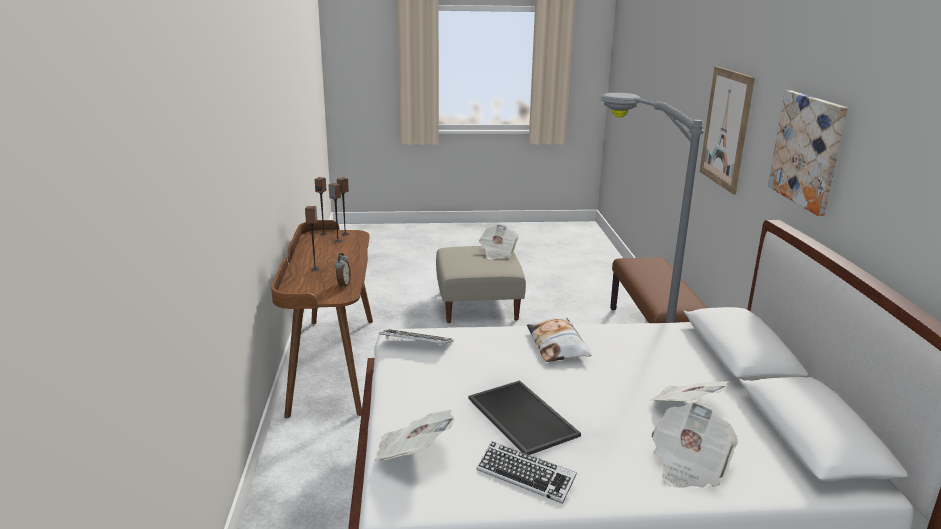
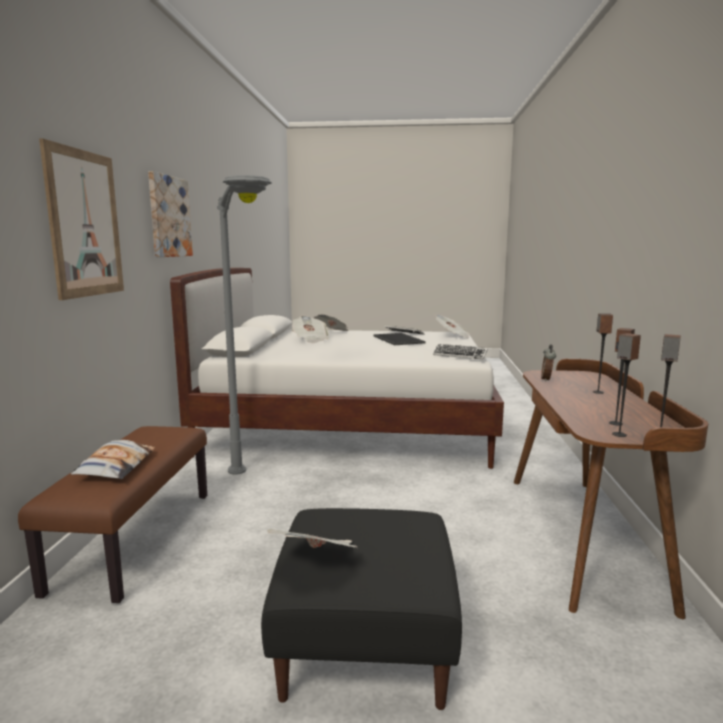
camera: 170 degrees left, 10 degrees down
beige ottoman [436,246,526,323] -> black ottoman [261,508,462,710]
pillow [527,318,591,362] -> pillow moved to [71,440,155,479]

